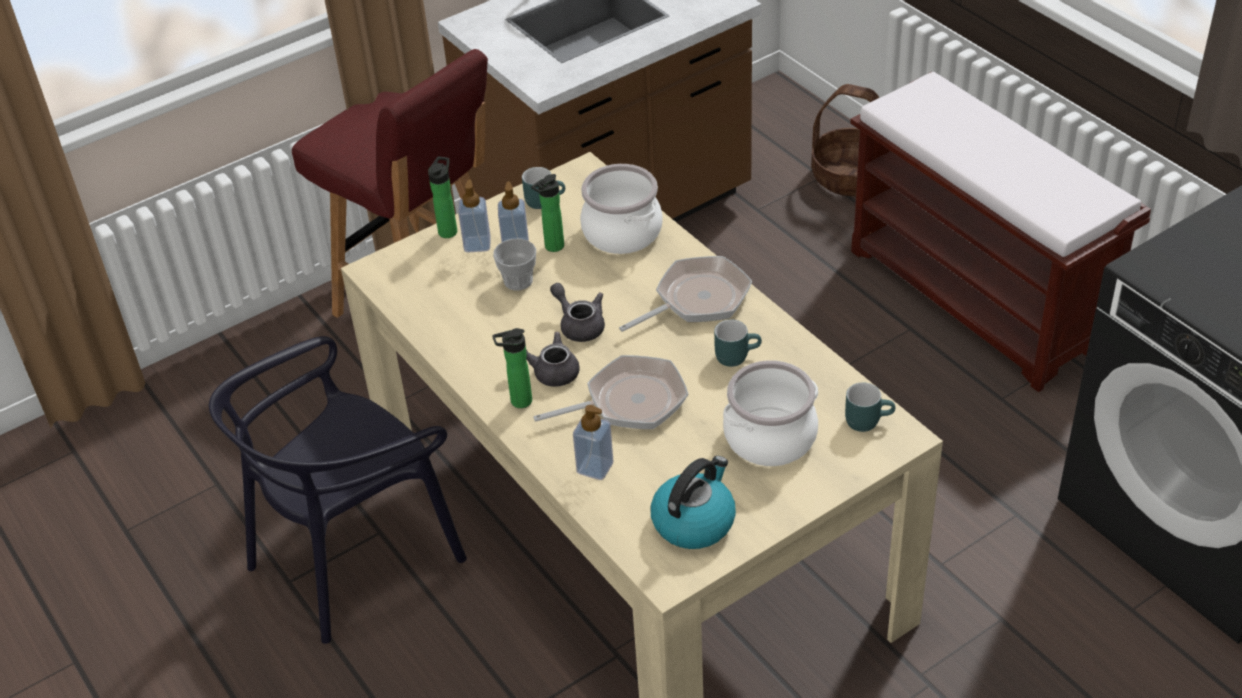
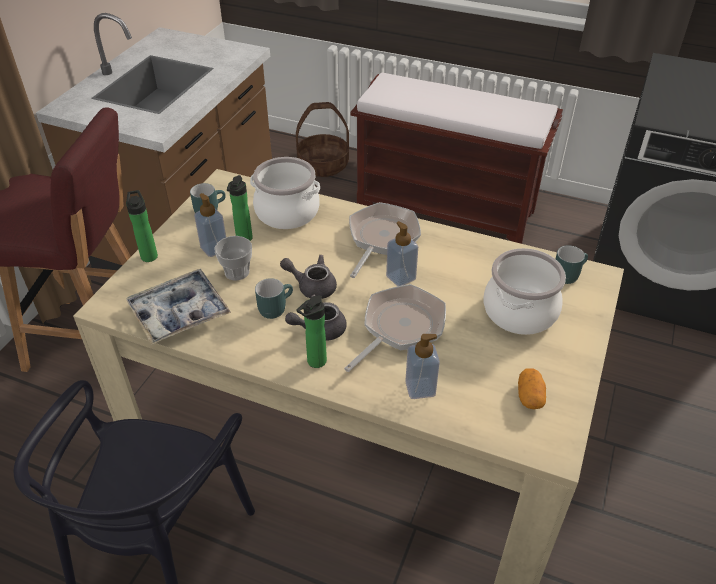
camera: 35 degrees left, 0 degrees up
soap dispenser [458,180,491,252] -> soap dispenser moved to [386,221,418,286]
kettle [651,456,736,549] -> potato [518,369,546,409]
turquoise mug [714,319,762,367] -> turquoise mug moved to [255,278,293,319]
none -> tray [126,269,231,345]

